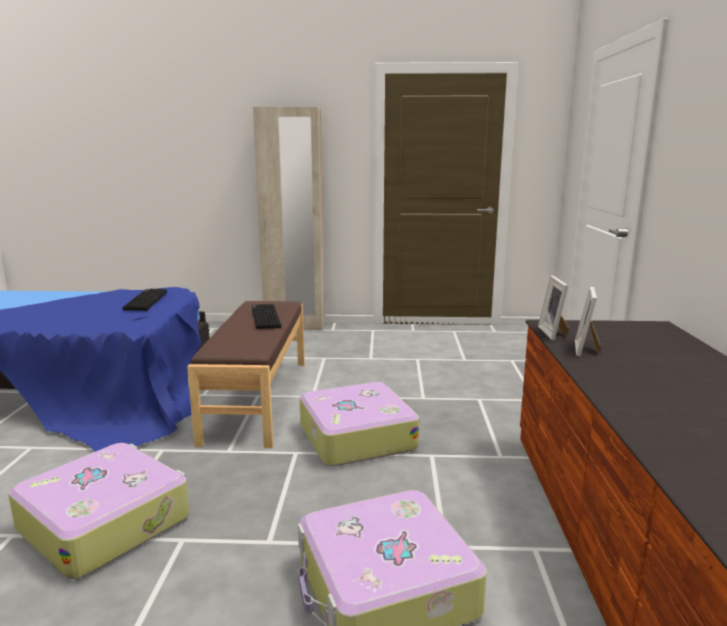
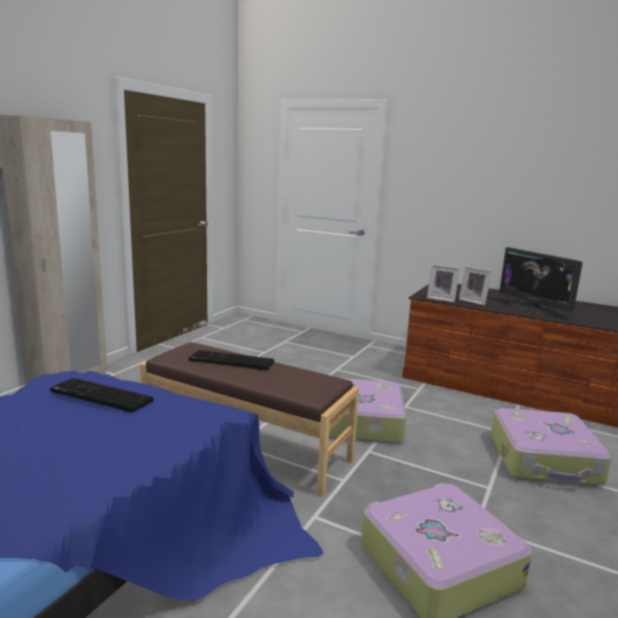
camera: 65 degrees left, 0 degrees up
none -> monitor [499,247,583,316]

